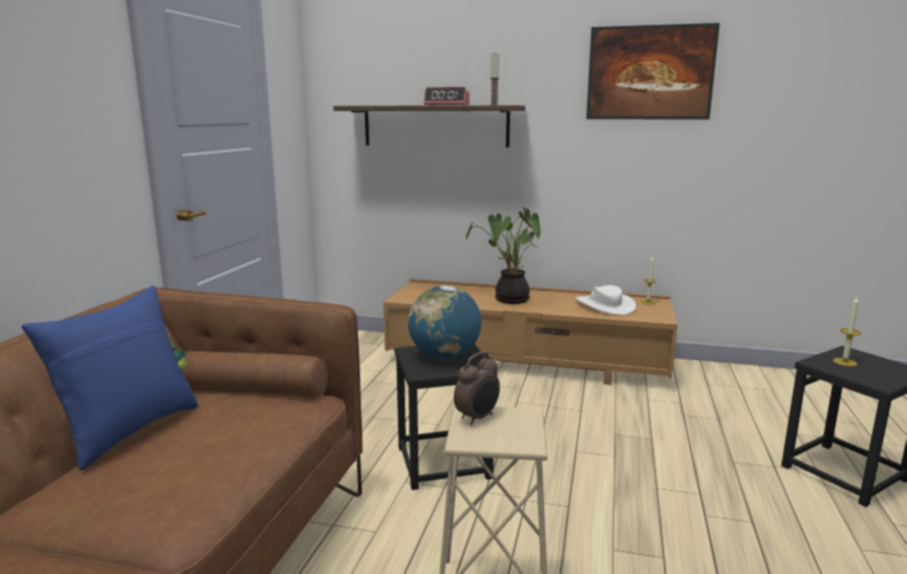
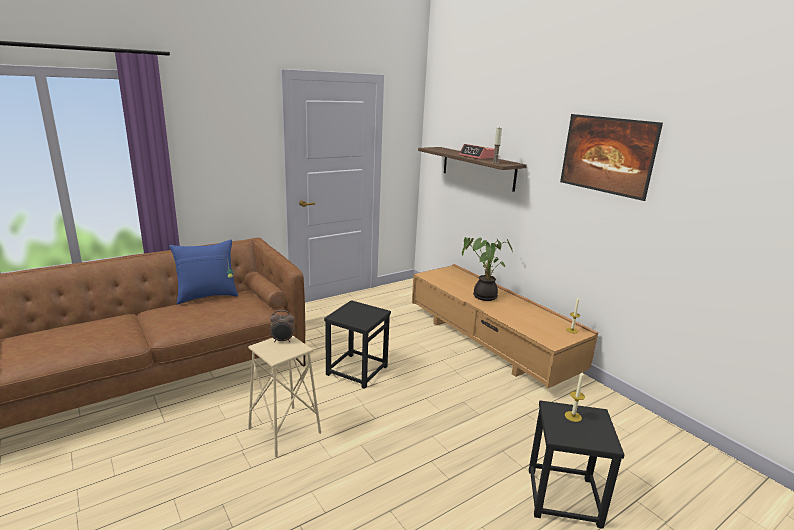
camera: 40 degrees right, 5 degrees up
globe [408,286,481,359] -> none
white hat [575,285,636,315] -> none

